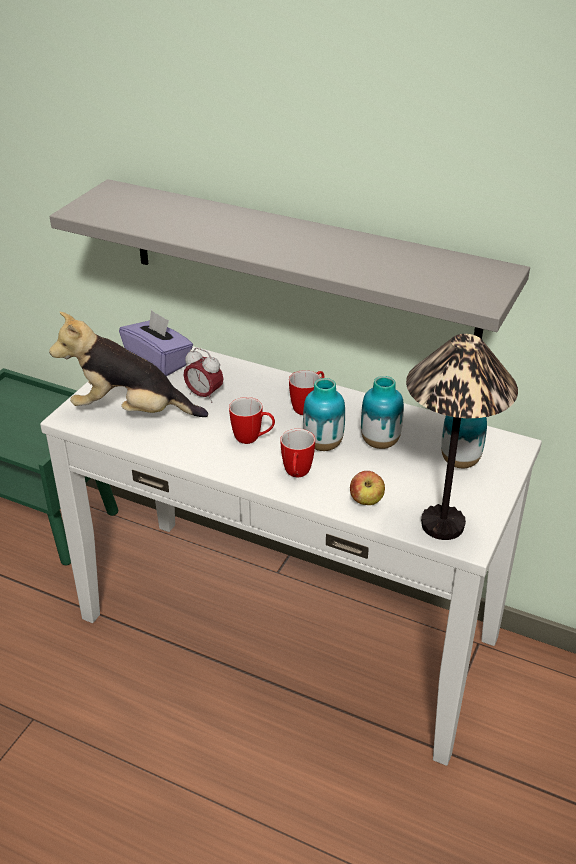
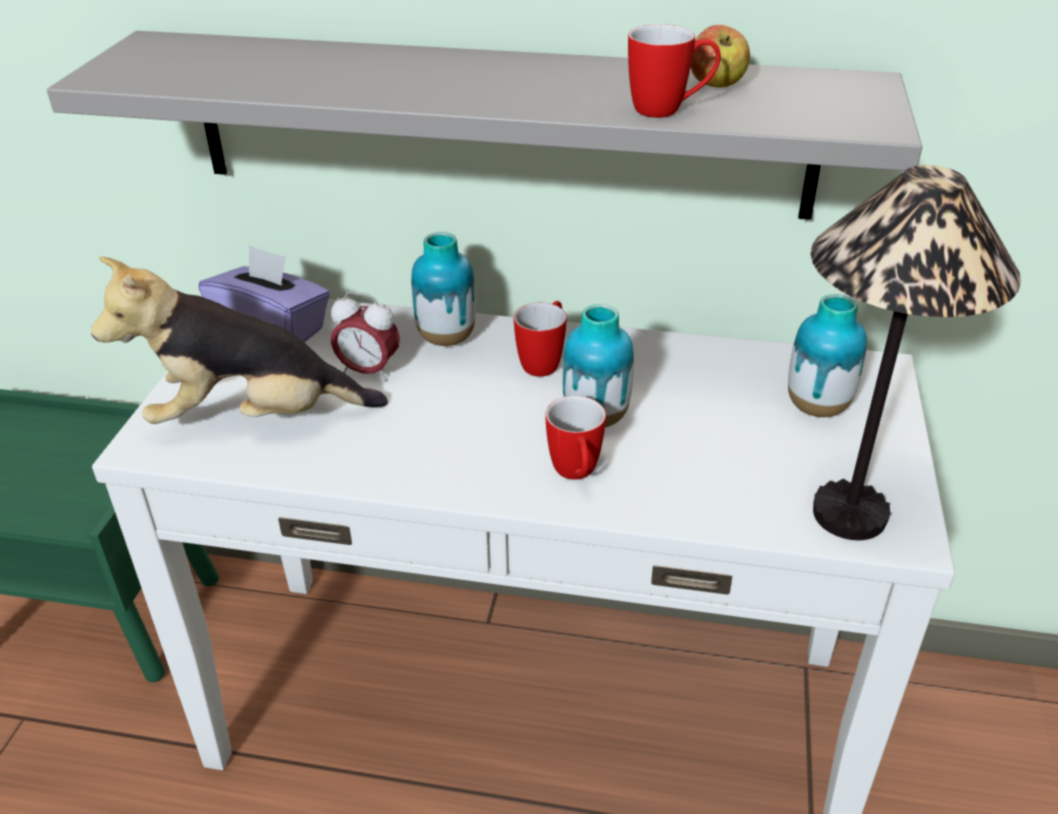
camera: 15 degrees left, 0 degrees up
mug [229,397,275,444] -> mug moved to [628,24,721,118]
apple [350,471,385,505] -> apple moved to [691,25,750,88]
vase [361,376,404,449] -> vase moved to [411,232,476,346]

